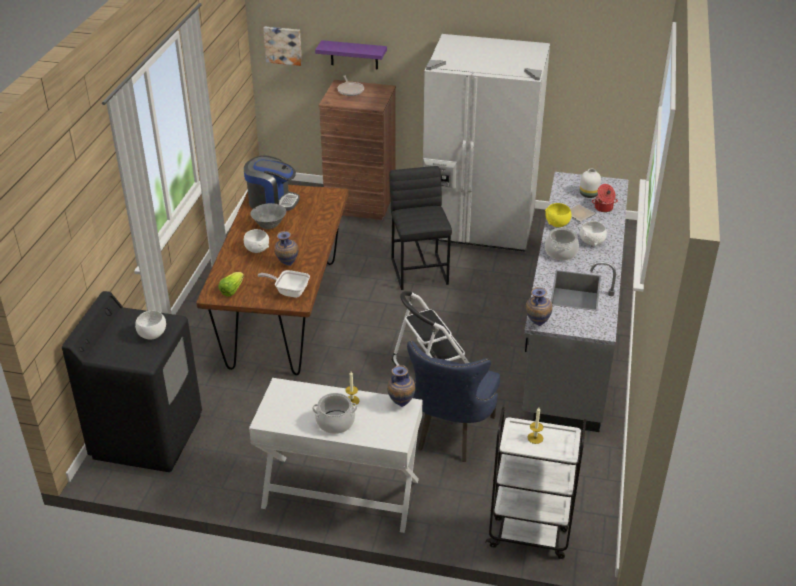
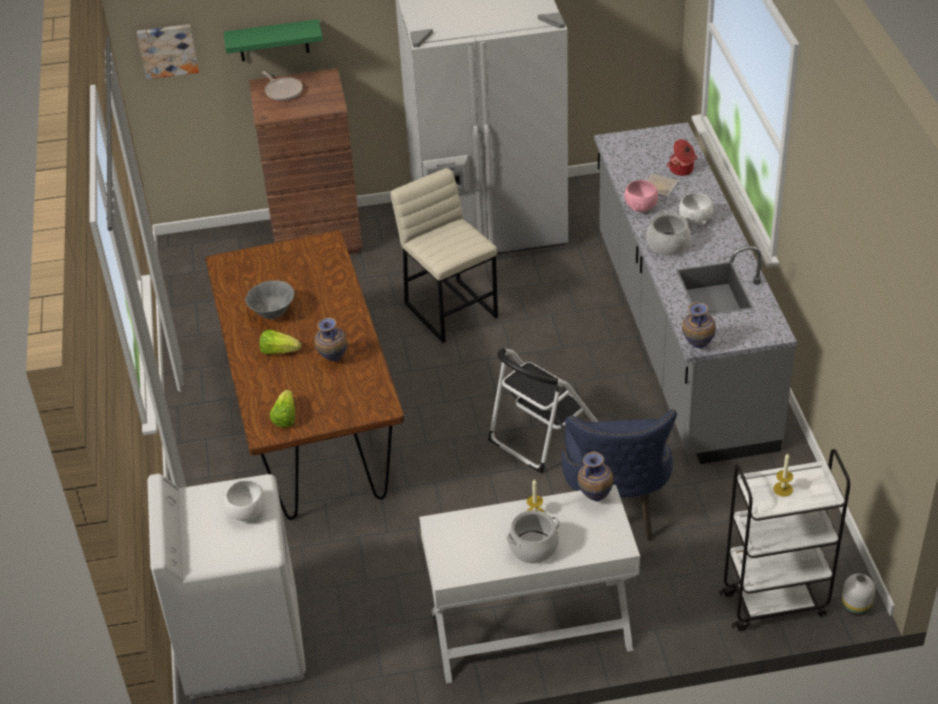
camera: 20 degrees left, 5 degrees up
black washing machine [62,291,202,472] -> white washing machine [147,474,306,699]
coffee machine [244,156,300,211] -> none
white bowl [244,229,269,253] -> lettuce [259,329,301,355]
frying pan [257,270,310,298] -> none
purple shelf [315,40,387,69] -> green shelf [224,19,323,61]
black chair [389,166,452,290] -> beige chair [391,168,498,343]
yellow bowl [545,203,571,227] -> pink bowl [624,180,658,212]
white vase [580,169,601,198] -> white vase moved to [842,574,875,615]

